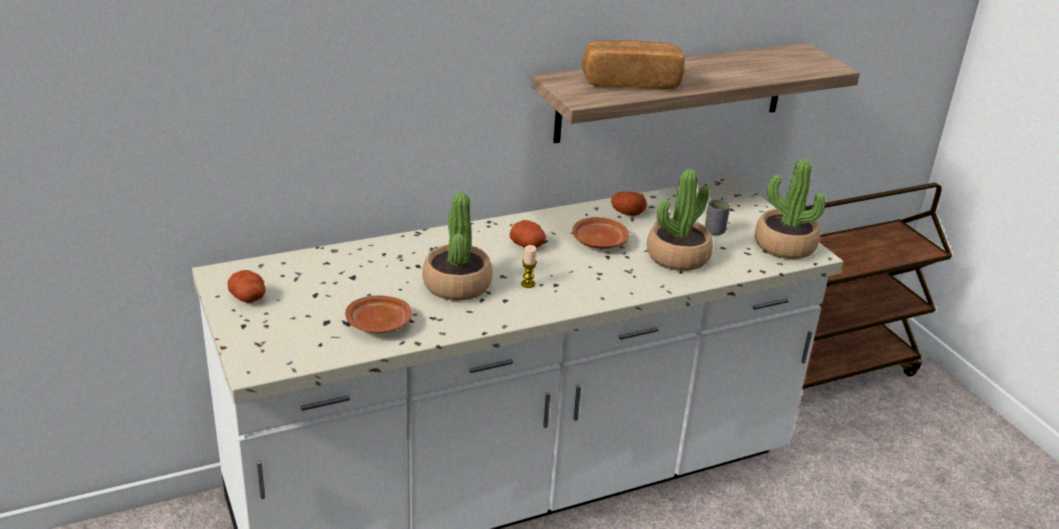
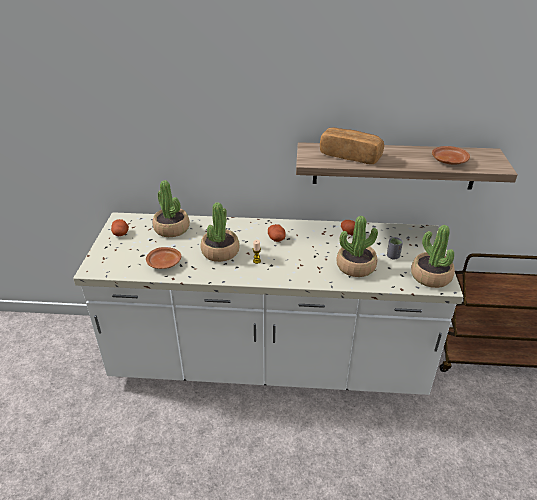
camera: 30 degrees right, 5 degrees up
brown plate [572,217,629,249] -> brown plate moved to [432,146,470,165]
none -> potted plant [152,180,190,237]

